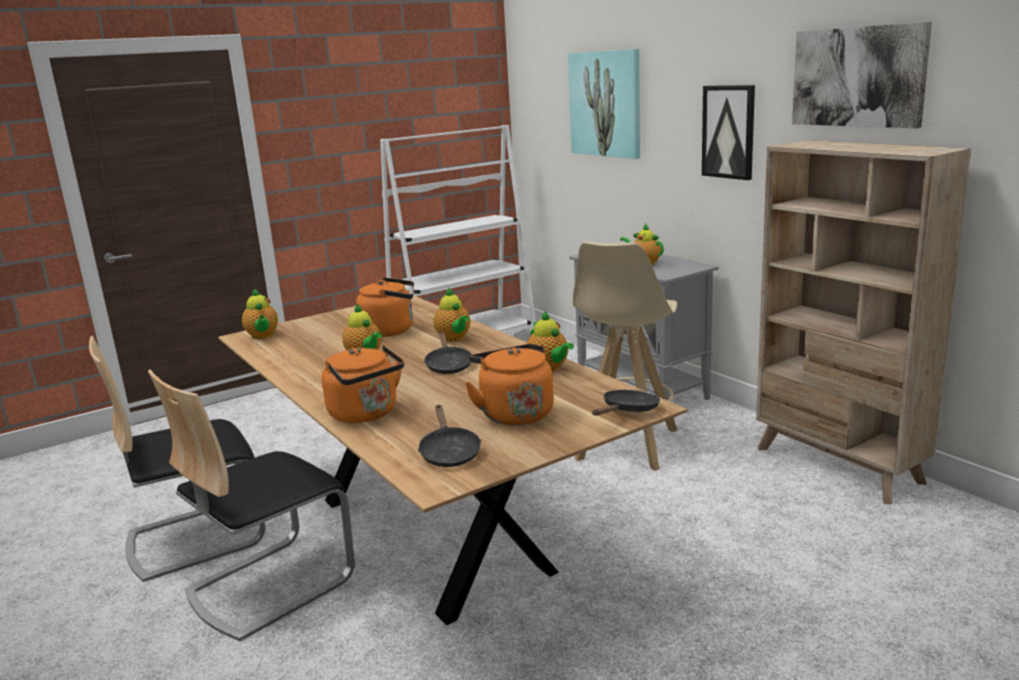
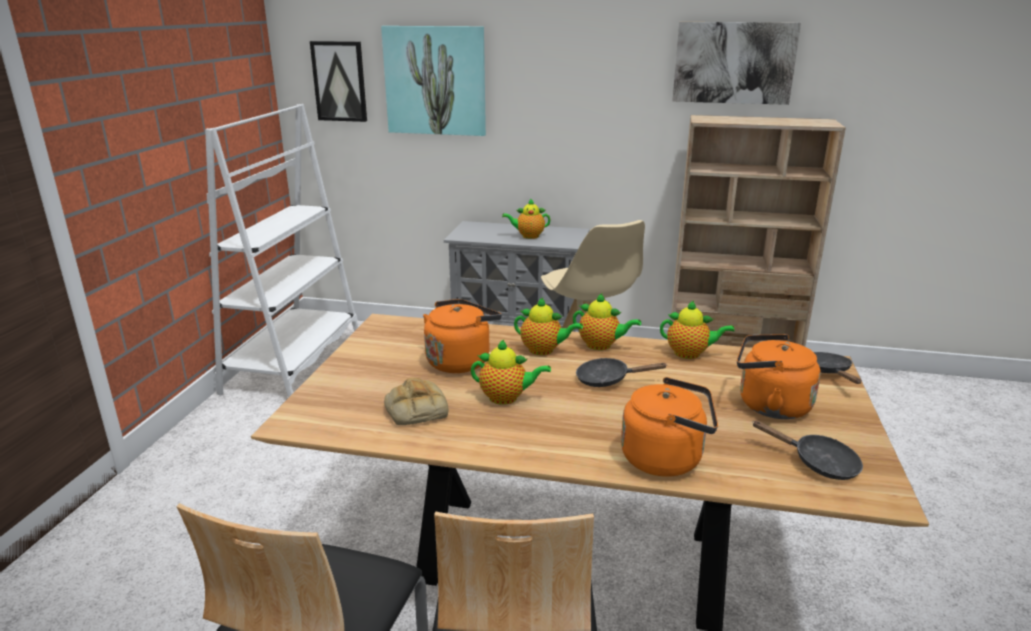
camera: 45 degrees left, 5 degrees up
teapot [242,288,278,339] -> teapot moved to [573,293,641,350]
black frying pan [424,332,472,374] -> black frying pan turned 150 degrees clockwise [576,358,668,387]
picture [702,85,755,180] -> picture moved to [310,41,367,122]
none -> bread [384,378,449,425]

